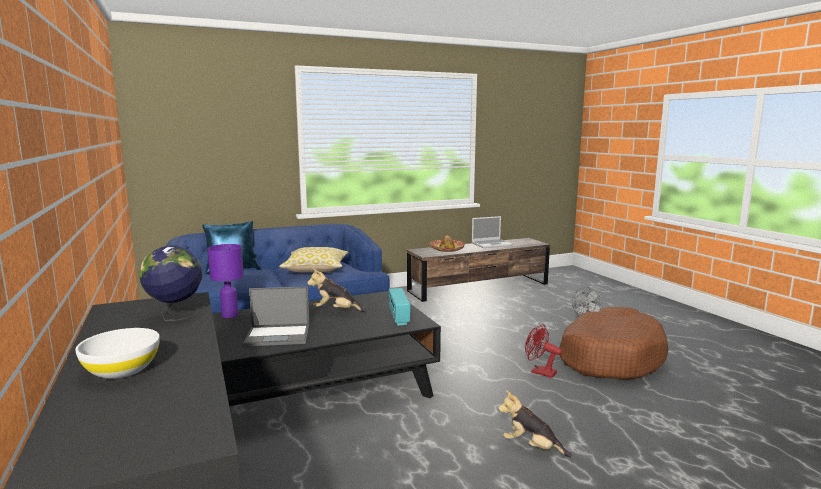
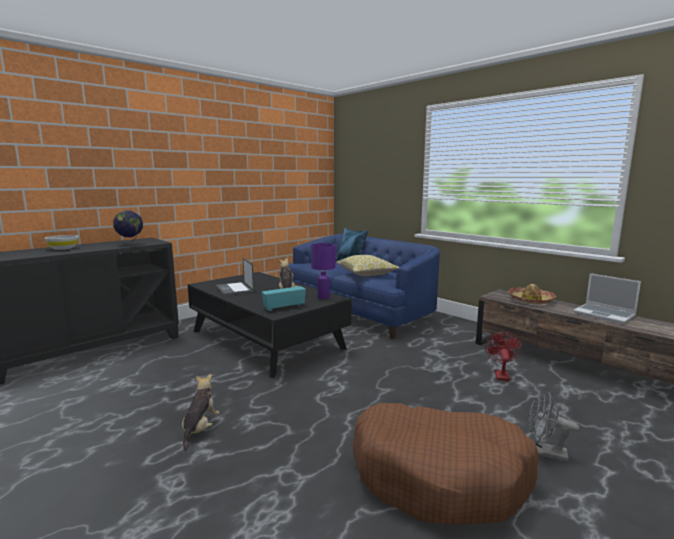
camera: 70 degrees right, 0 degrees up
purple table lamp [208,244,244,318] -> purple table lamp moved to [311,243,336,299]
red fan [525,324,562,378] -> red fan moved to [485,332,523,381]

